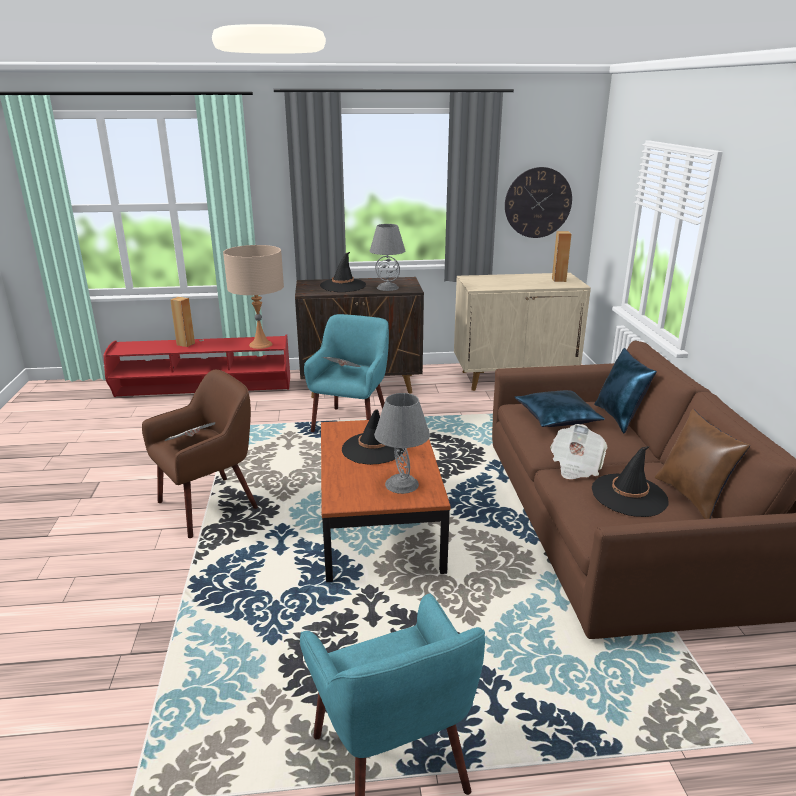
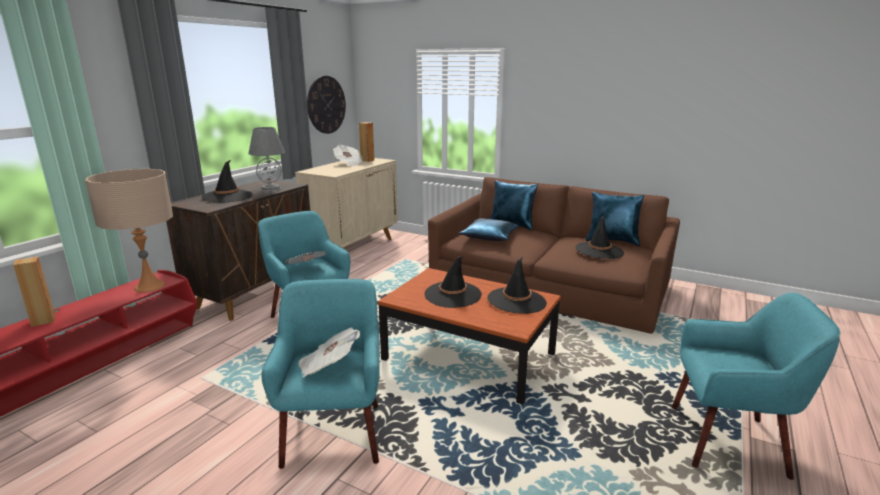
camera: 55 degrees left, 5 degrees down
brown armchair [142,370,258,538] -> turquoise armchair [261,279,380,469]
grey table lamp [374,393,430,494] -> black hat [487,256,547,314]
newspaper [550,424,607,479] -> newspaper moved to [333,145,364,167]
brown pillow [655,409,750,519] -> blue pillow [586,192,644,246]

